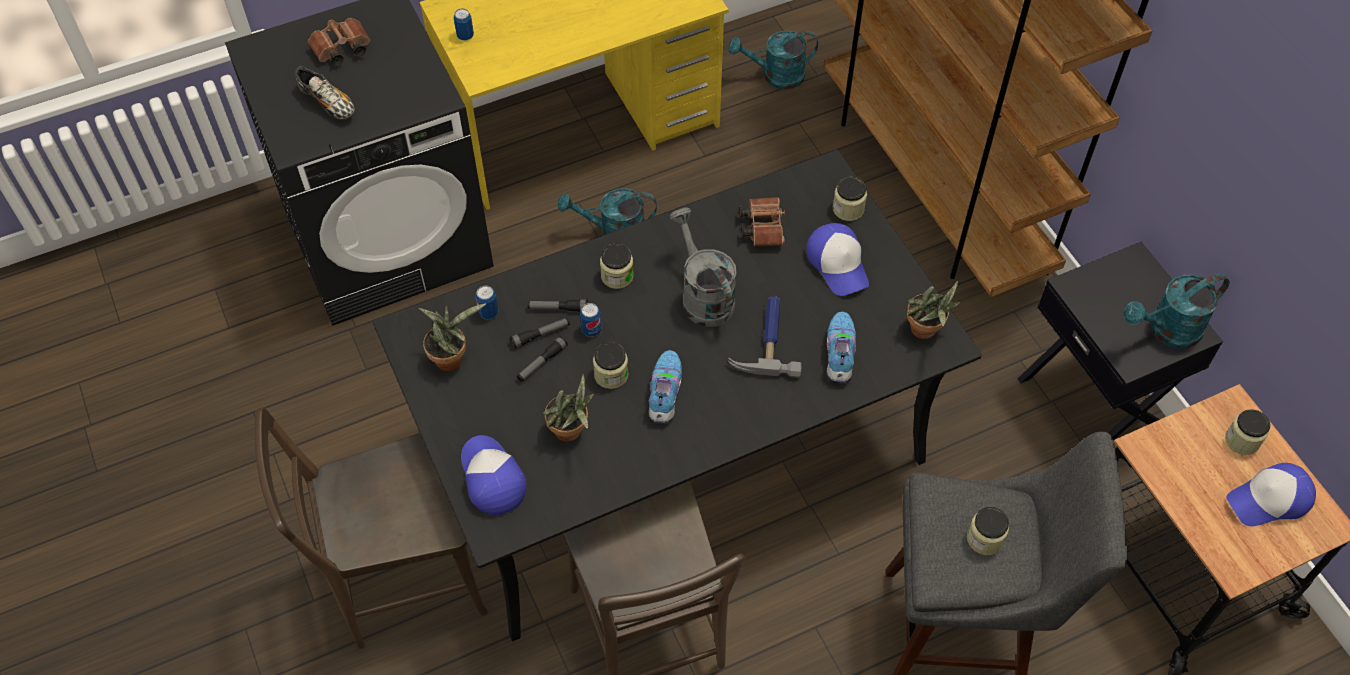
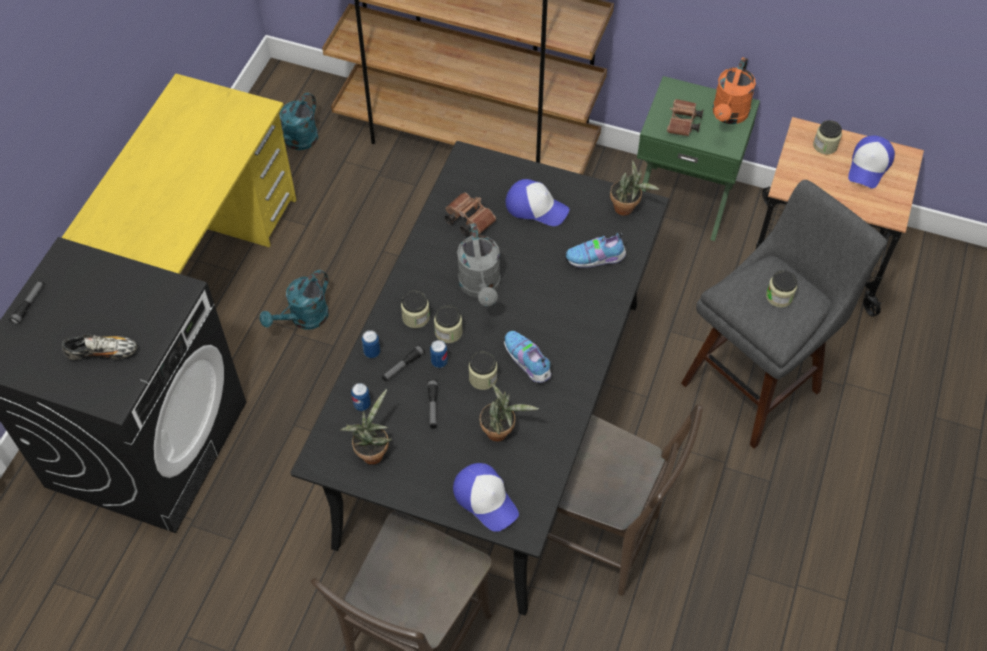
camera: 45 degrees left, 0 degrees up
brown binoculars [308,18,370,66] -> brown binoculars moved to [667,99,704,136]
can [454,8,474,40] -> can moved to [362,330,380,358]
cap [461,435,526,515] -> cap turned 150 degrees counterclockwise [453,463,519,532]
flashlight [510,318,570,349] -> flashlight moved to [9,280,44,325]
grey watering can [670,207,736,327] -> grey watering can turned 120 degrees counterclockwise [457,223,501,306]
hammer [728,296,802,378] -> none
shoe [826,311,856,383] -> shoe turned 60 degrees counterclockwise [565,233,627,268]
jar [833,177,867,221] -> jar moved to [434,305,463,343]
black nightstand [1018,242,1223,440] -> green nightstand [637,76,760,241]
turquoise watering can [1123,273,1230,348] -> orange watering can [713,57,756,124]

